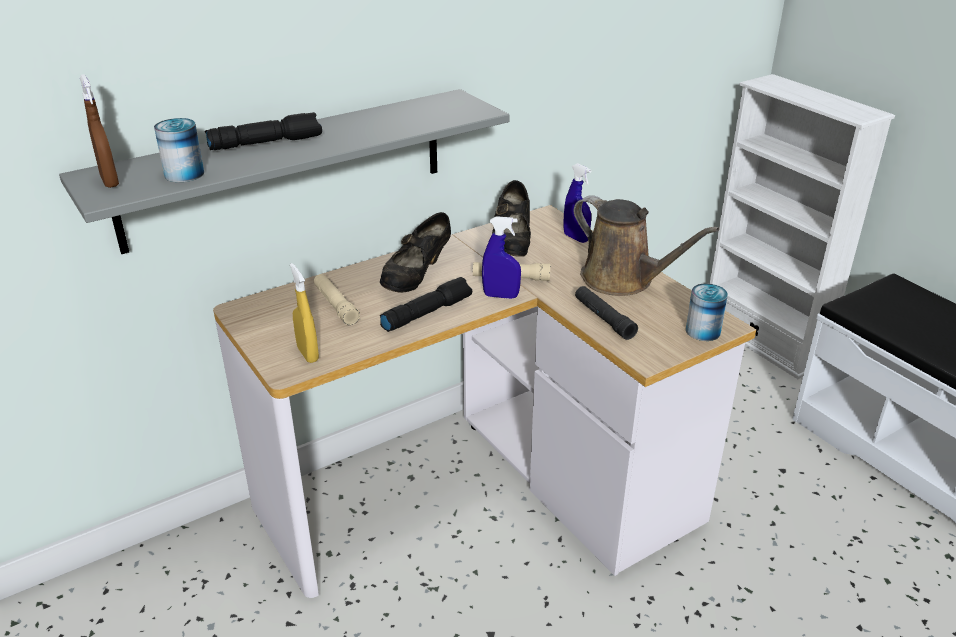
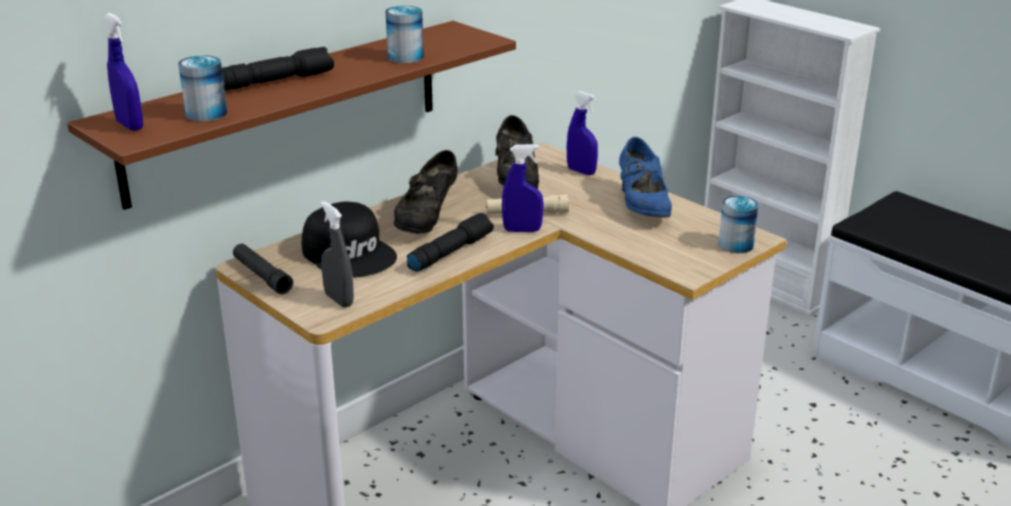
camera: 10 degrees left, 5 degrees down
grey shelf [59,89,510,254] -> brown shelf [67,21,516,210]
brown spray bottle [80,74,119,188] -> blue spray bottle [103,13,143,131]
yellow spray bottle [290,263,319,363] -> grey spray bottle [321,201,354,307]
beige flashlight [314,274,360,325] -> black cap [302,202,397,278]
brown watering can [573,195,719,296] -> blue shoe [619,137,672,218]
black flashlight [575,286,638,340] -> black flashlight moved to [233,244,293,294]
none -> can [386,6,424,63]

